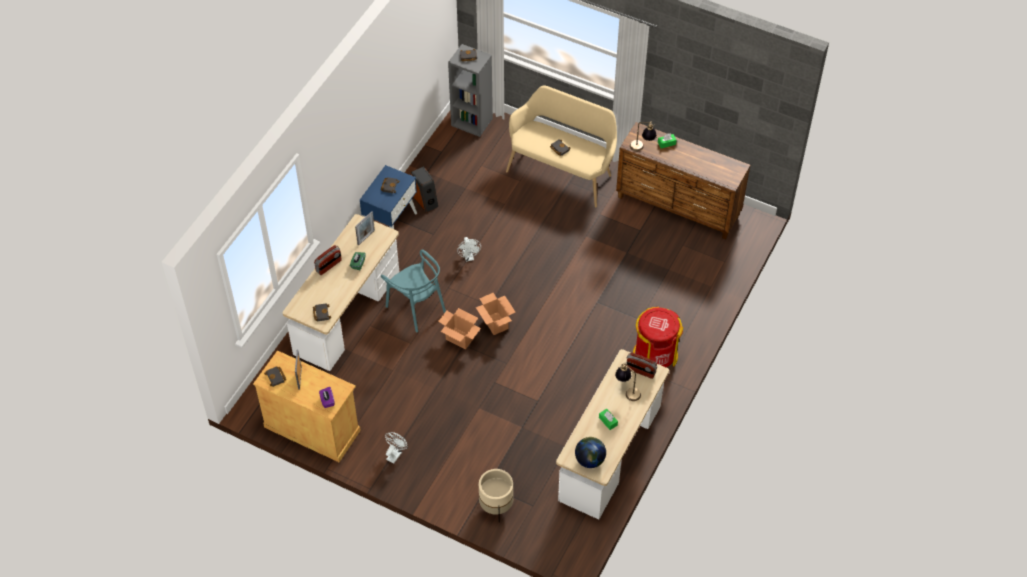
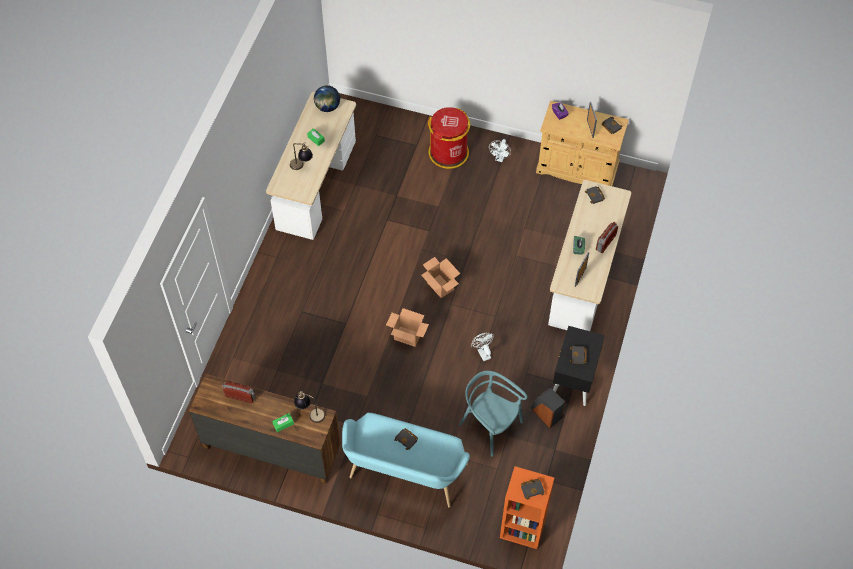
camera: 170 degrees right, 5 degrees up
blue nightstand [360,165,417,229] -> black nightstand [553,326,605,406]
turquoise chair [381,249,446,332] -> turquoise chair moved to [459,371,528,457]
cardboard box [438,308,481,350] -> cardboard box moved to [386,308,429,347]
grey bookcase [448,44,493,137] -> orange bookcase [500,466,554,549]
beige planter [479,469,514,522] -> none
beige bench [506,86,617,208] -> turquoise bench [342,413,470,508]
radio [626,353,657,379] -> radio moved to [222,381,256,403]
red trash can [633,307,683,367] -> red trash can moved to [428,107,470,169]

